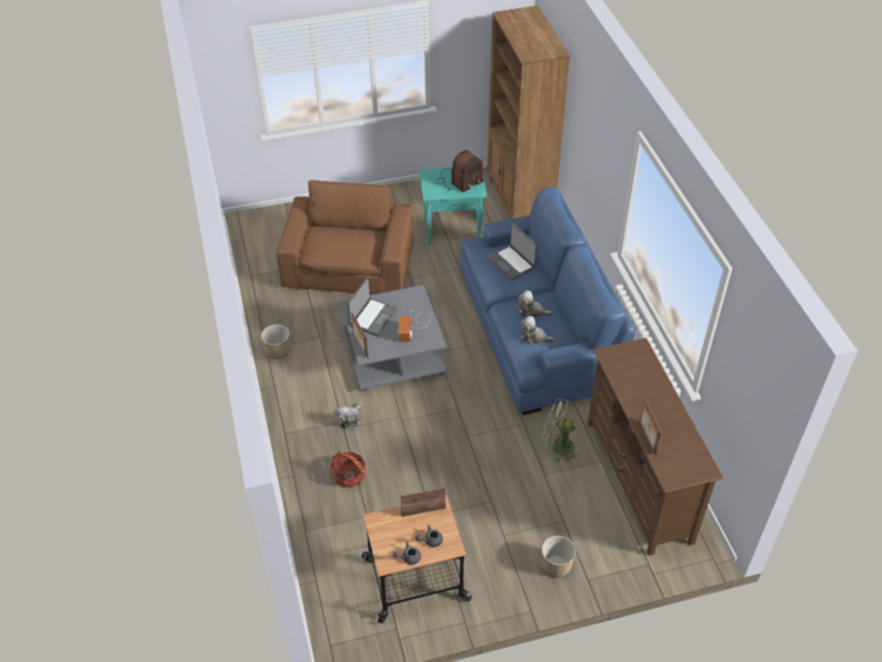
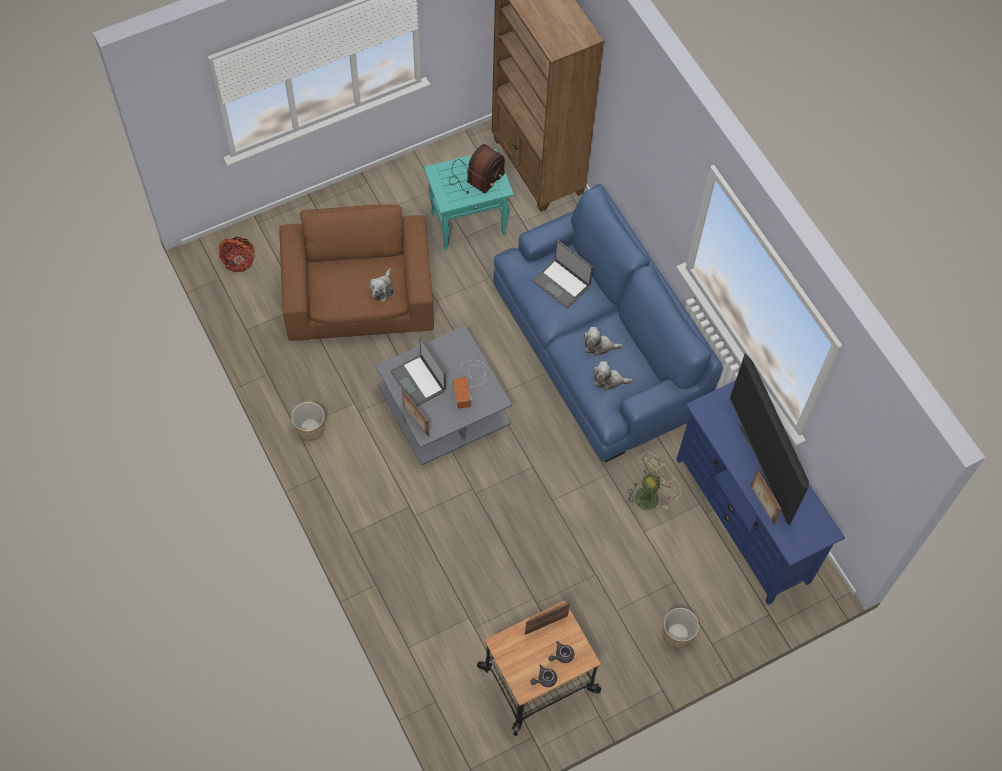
camera: 15 degrees left, 15 degrees up
basket [330,451,366,488] -> basket moved to [219,237,254,272]
plush toy [337,402,362,431] -> plush toy moved to [370,268,394,302]
laptop [347,277,397,336] -> laptop turned 135 degrees clockwise [390,337,446,406]
green fan [541,398,580,462] -> green fan turned 135 degrees clockwise [627,451,682,510]
brown tv stand [587,338,724,556] -> blue tv stand [676,380,845,605]
none -> television [730,354,809,525]

